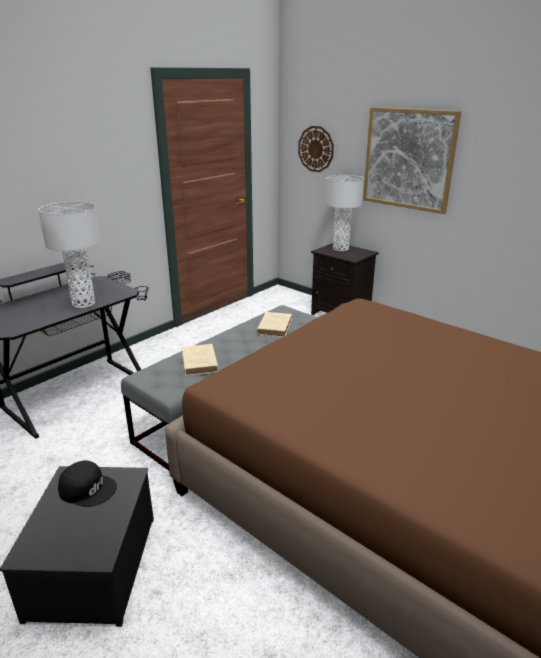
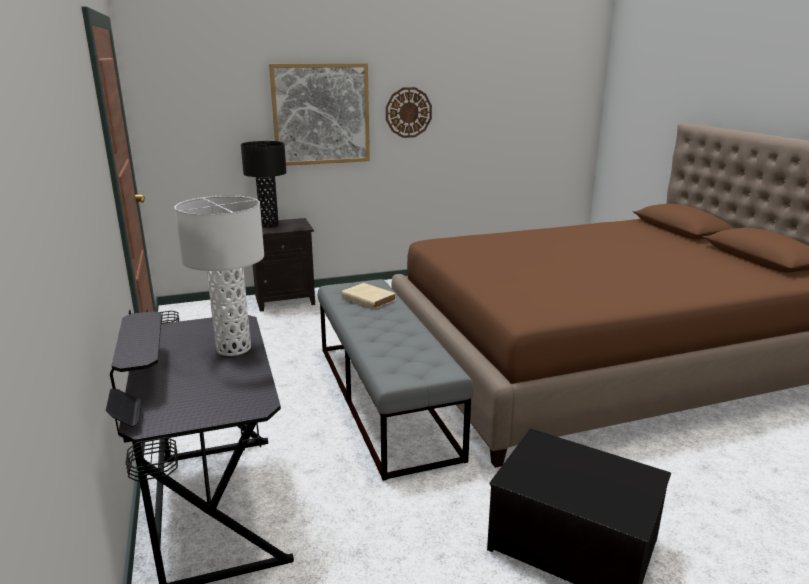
camera: 60 degrees left, 5 degrees down
black cap [58,460,117,507] -> none
beige book [182,344,219,376] -> none
wall clock [298,126,334,172] -> wall clock moved to [386,87,432,138]
white table lamp [325,175,364,251] -> black table lamp [241,141,286,228]

